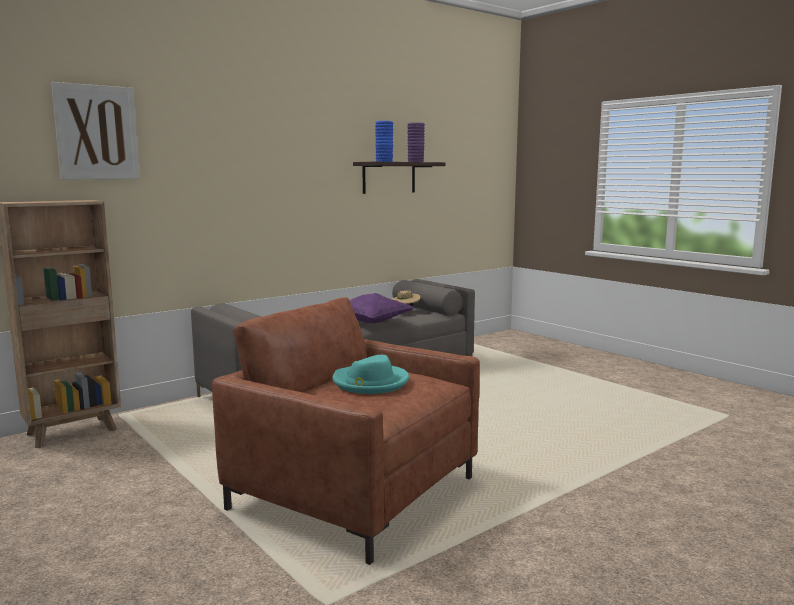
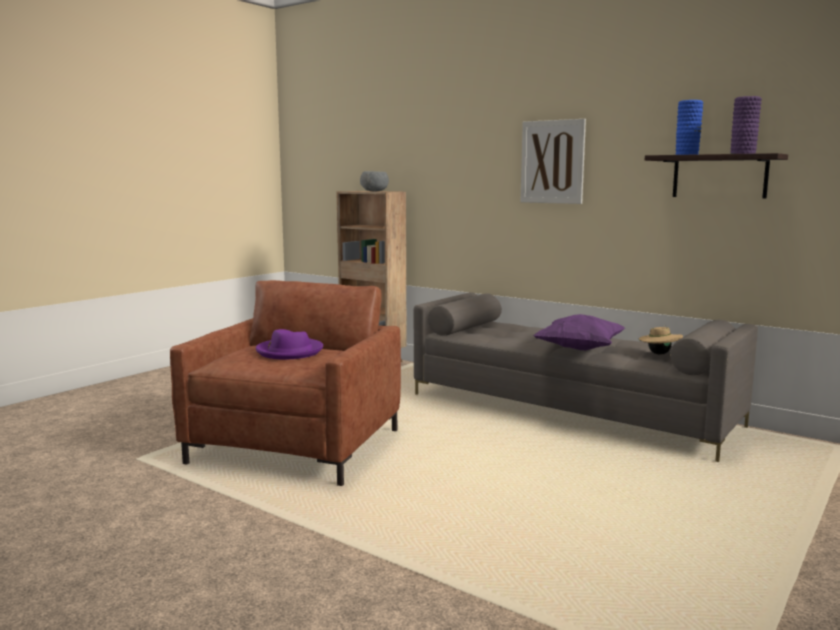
camera: 75 degrees right, 0 degrees up
picture [51,82,140,179] -> picture moved to [521,119,586,204]
turquoise hat [332,355,409,394] -> purple hat [256,329,323,359]
none -> grey bowl [360,171,389,191]

